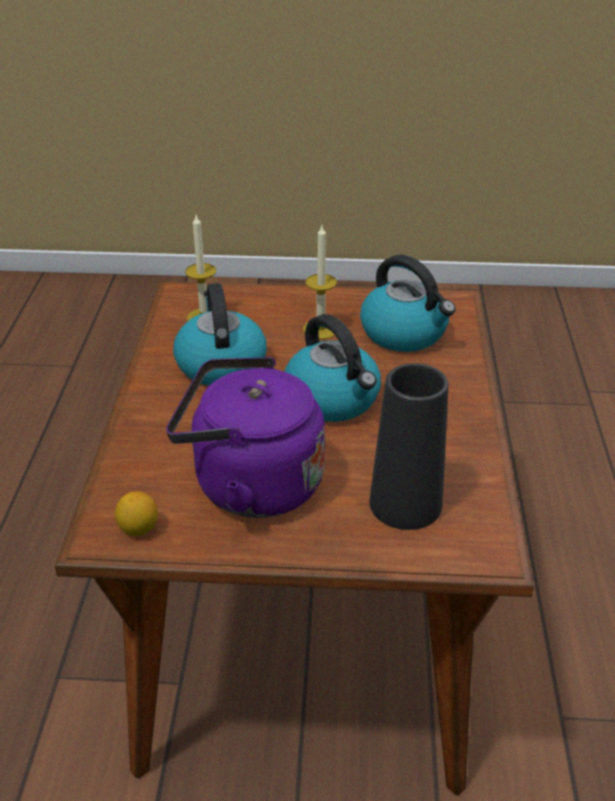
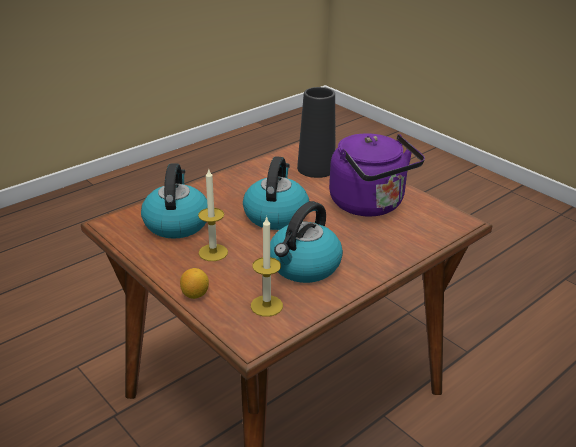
camera: 135 degrees left, 5 degrees down
lemon [115,492,158,536] -> lemon moved to [180,268,209,299]

